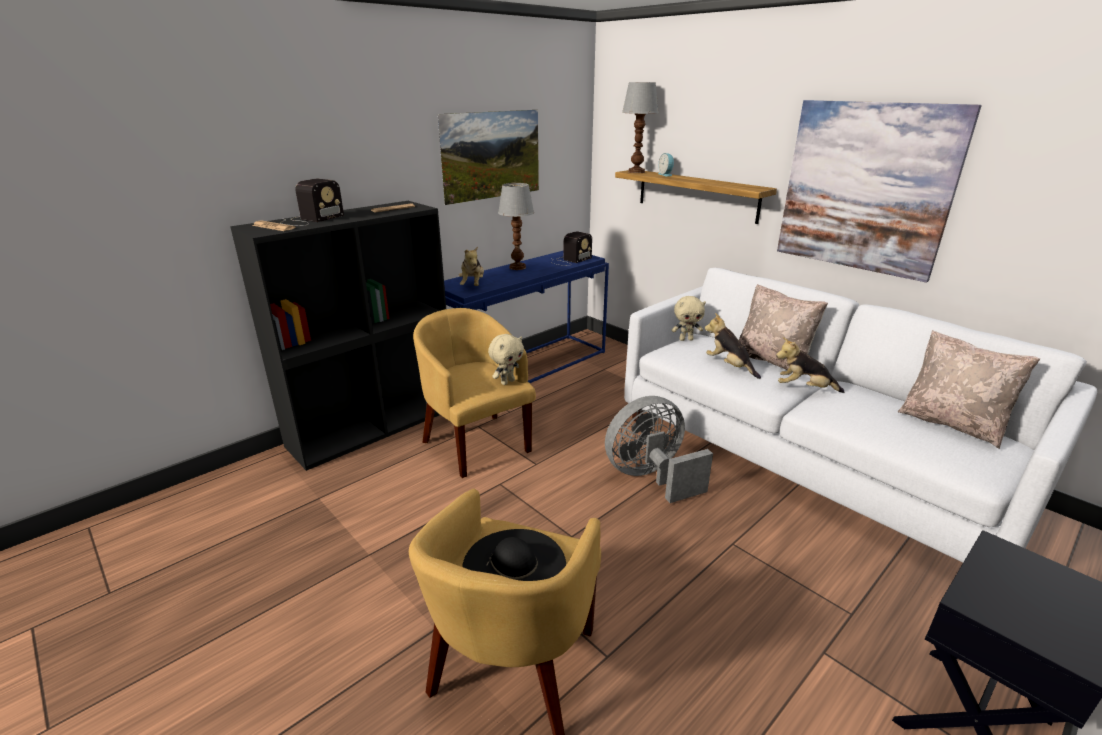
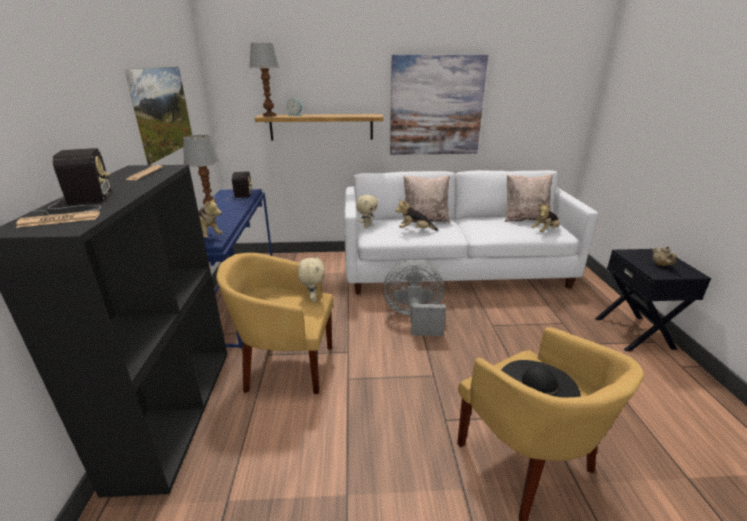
camera: 50 degrees left, 0 degrees up
grey fan [605,396,713,503] -> grey fan turned 75 degrees clockwise [383,260,446,336]
plush toy [776,337,844,393] -> plush toy moved to [531,204,560,232]
none -> beige teapot [652,246,677,266]

